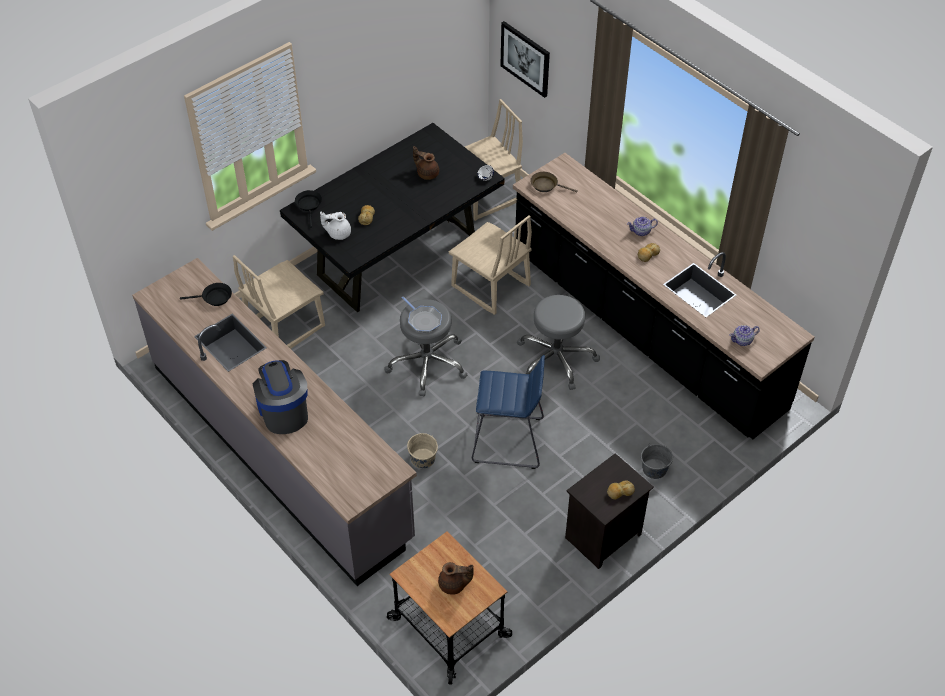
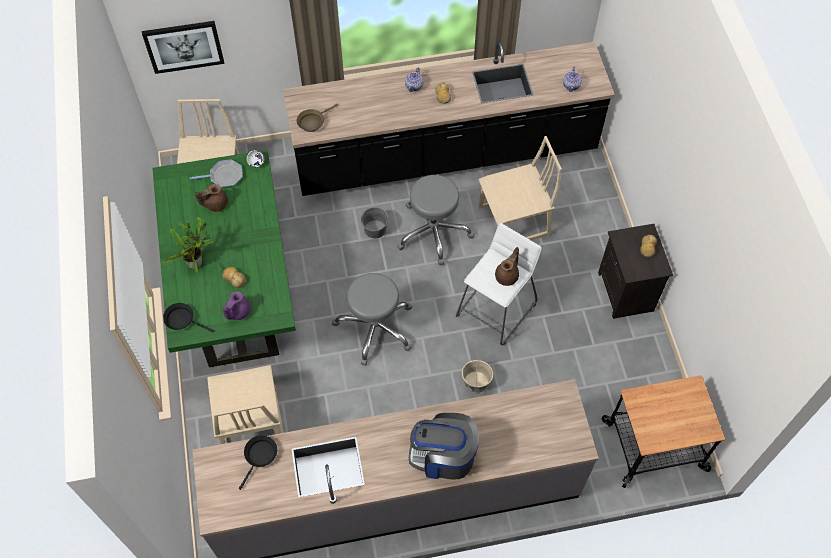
camera: 60 degrees left, 10 degrees up
black dining table [280,123,505,312] -> green dining table [152,150,296,367]
white teapot [320,212,351,240] -> purple teapot [222,291,251,320]
frying pan [402,297,442,332] -> frying pan moved to [190,159,243,187]
brown teapot [438,562,474,595] -> brown teapot moved to [495,247,519,286]
beige chair [449,215,532,315] -> beige chair moved to [478,136,562,240]
blue stool [472,355,545,469] -> white stool [456,223,542,345]
grey bucket [641,443,673,479] -> grey bucket moved to [361,207,388,238]
none -> potted plant [163,217,214,272]

